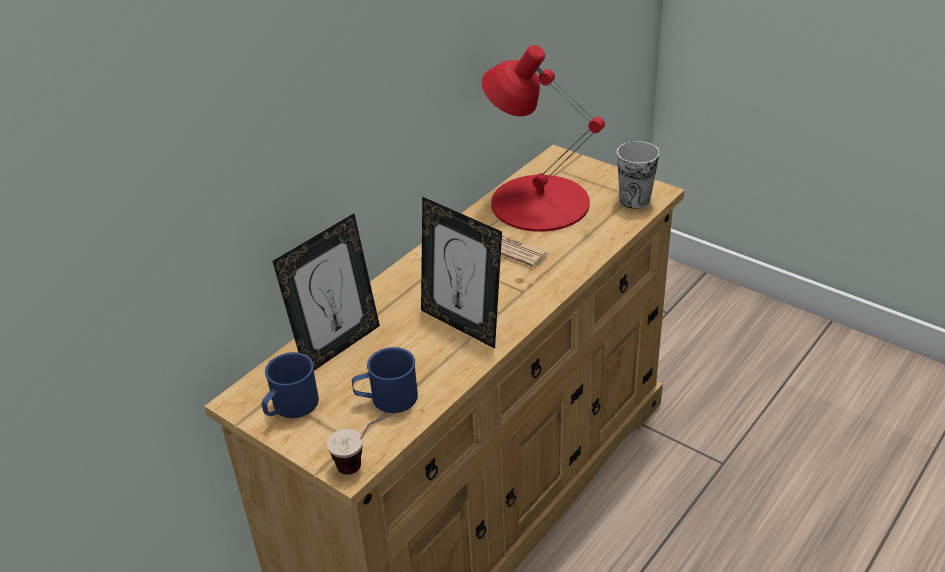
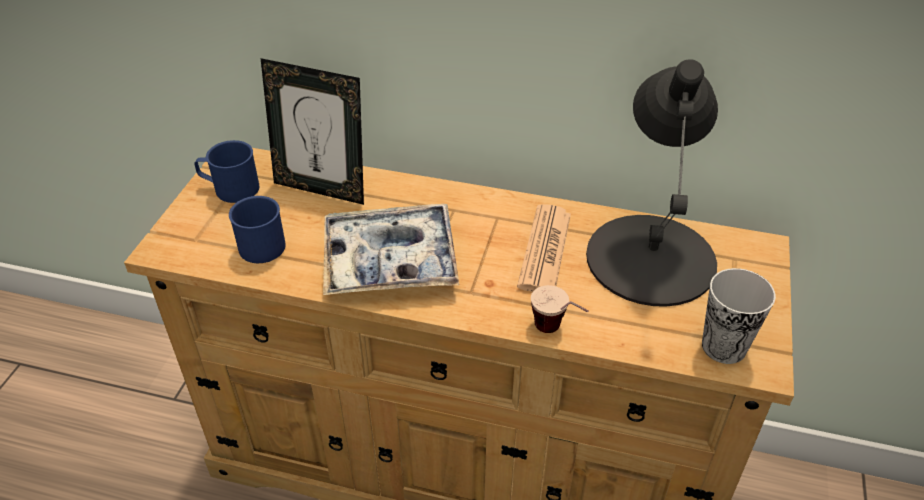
camera: 65 degrees right, 5 degrees up
cup [327,414,390,475] -> cup moved to [531,285,589,333]
picture frame [421,197,502,349] -> tray [323,204,459,295]
red table lamp [482,45,605,232] -> black table lamp [586,59,718,307]

